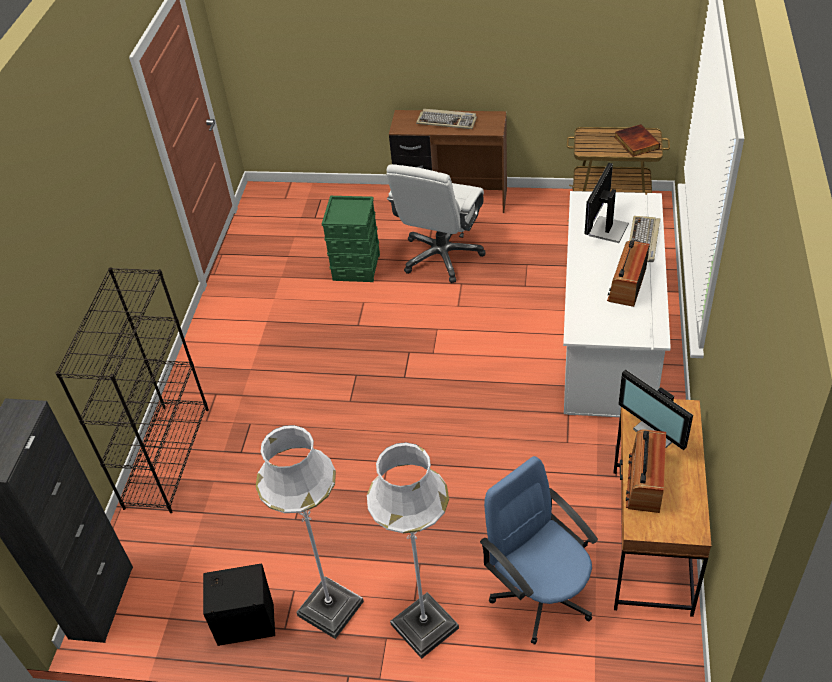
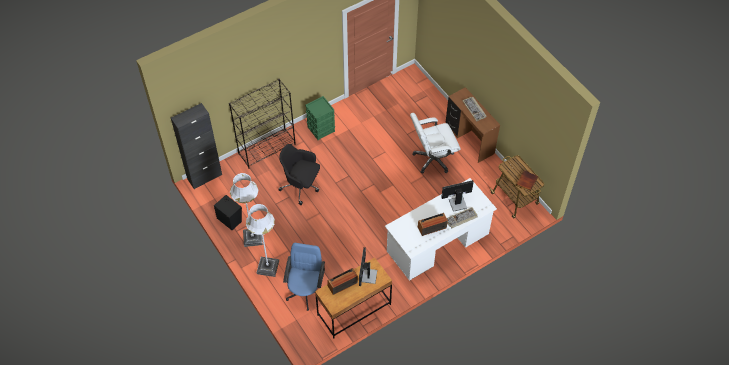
camera: 45 degrees right, 10 degrees up
green storage box [322,196,380,282] -> green storage box moved to [305,96,335,140]
none -> black office chair [278,144,320,205]

